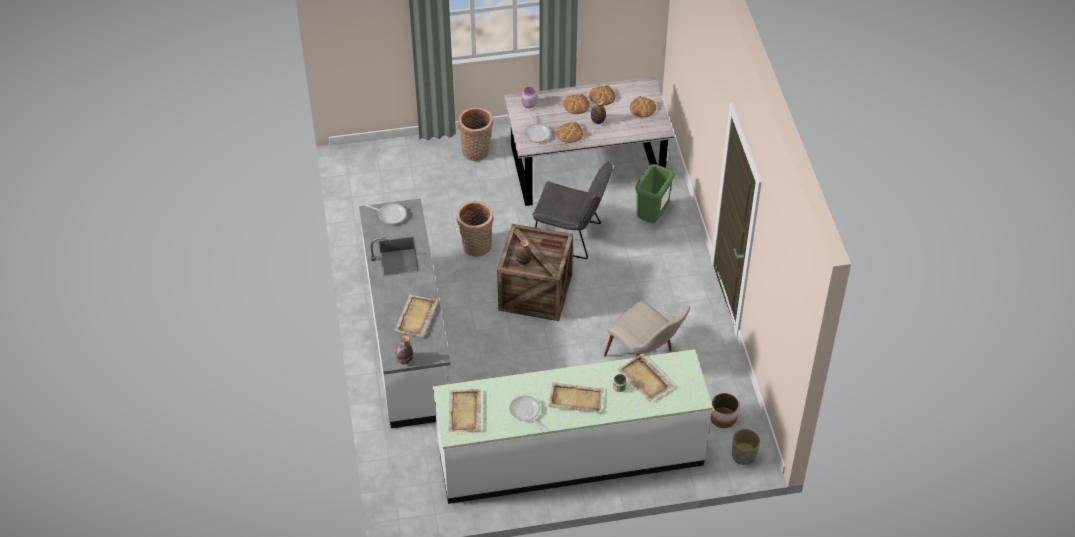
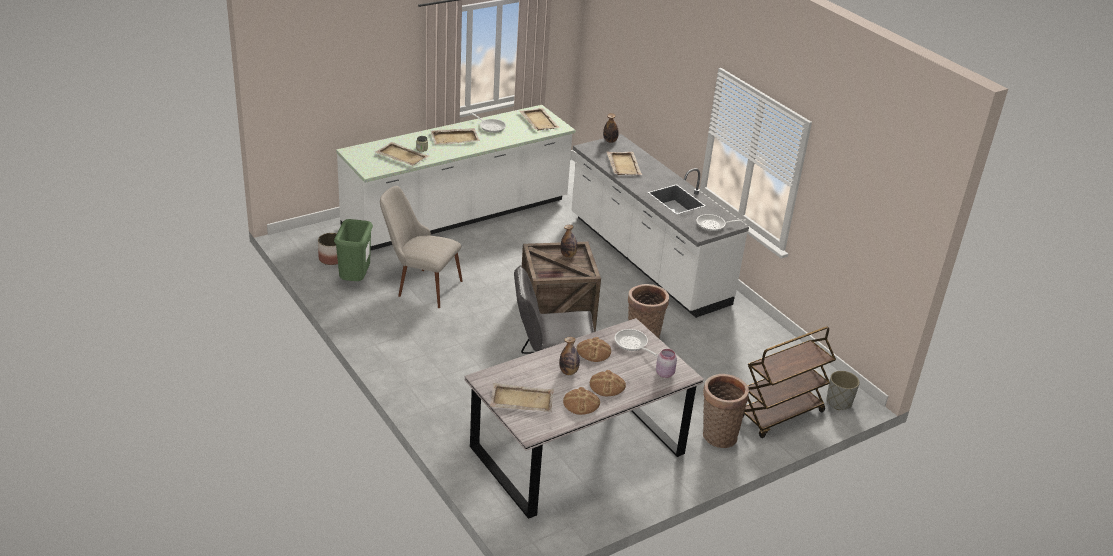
camera: 155 degrees right, 15 degrees down
bread [630,96,656,118] -> beige tray [490,383,554,412]
green trash can [635,164,675,223] -> green trash can moved to [334,219,373,281]
grey planter [732,429,760,465] -> grey planter moved to [826,371,860,410]
none -> brown cart [743,326,836,438]

